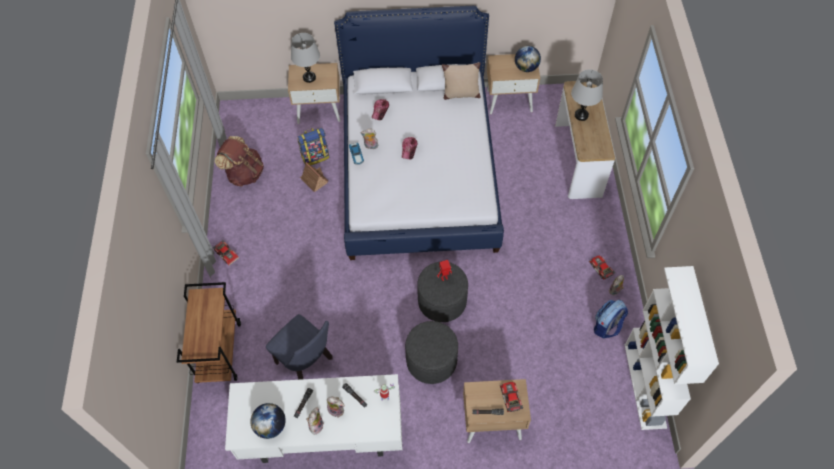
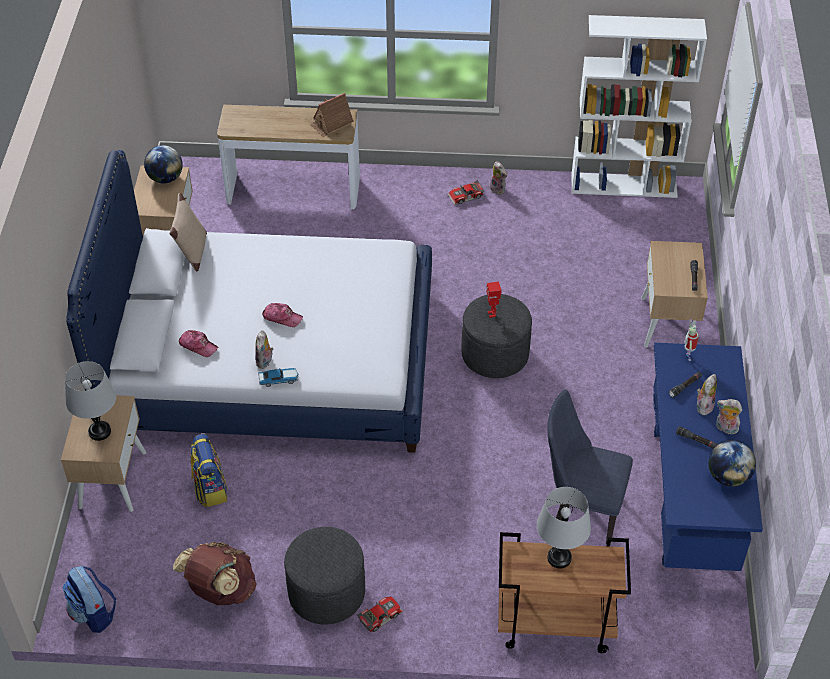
camera: 85 degrees left, 10 degrees down
white desk [225,374,402,463] -> blue desk [653,343,763,571]
blue chair [266,314,333,380] -> blue chair turned 120 degrees counterclockwise [547,389,633,544]
toy house [300,162,328,192] -> toy house moved to [310,93,354,137]
grey ottoman [405,321,458,384] -> grey ottoman moved to [284,527,365,625]
toy car [500,382,523,412] -> none
grey table lamp [571,70,603,121] -> grey table lamp moved to [537,487,591,569]
backpack [594,300,628,338] -> backpack moved to [63,566,116,633]

